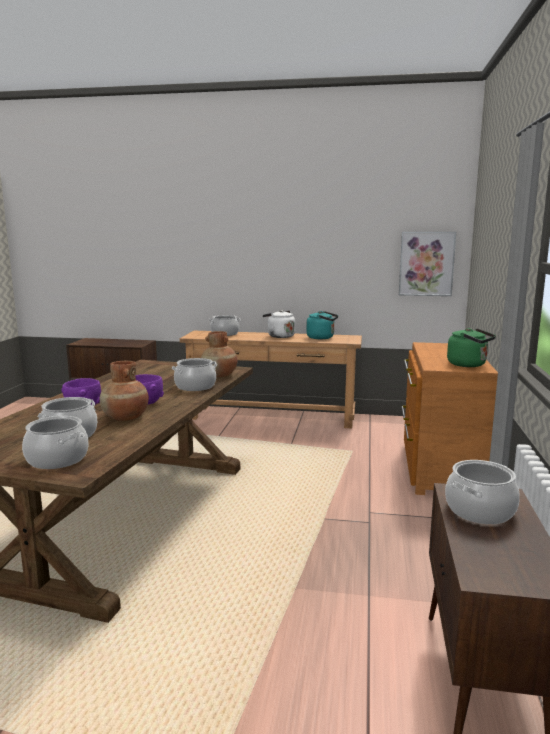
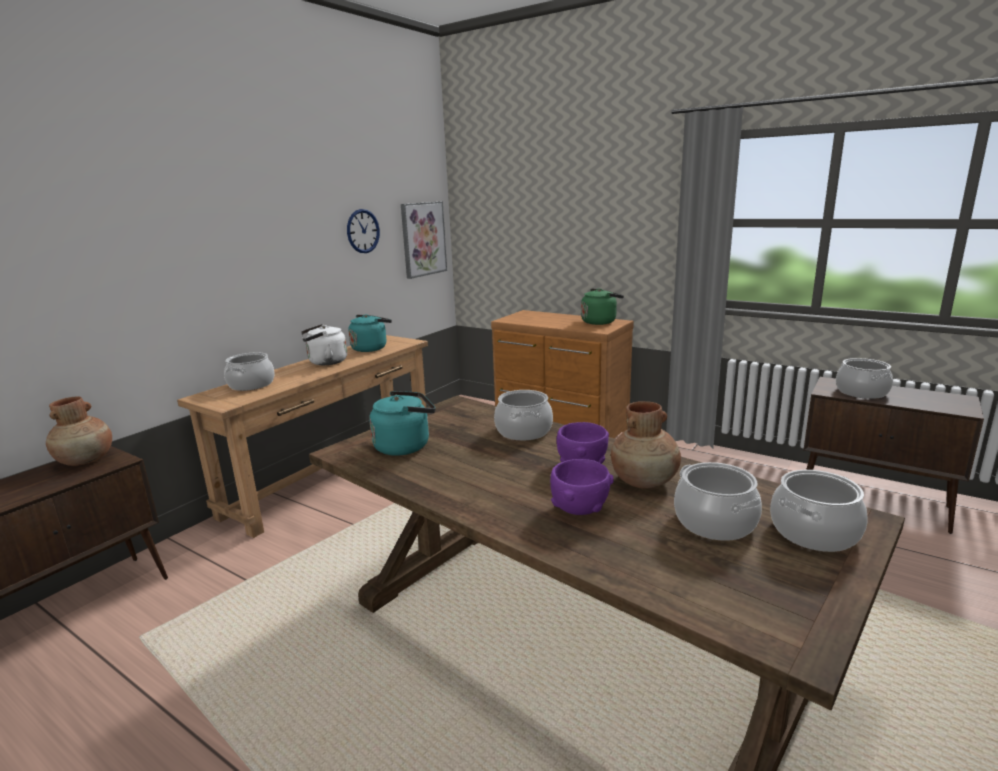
camera: 65 degrees left, 5 degrees up
brown vase [201,331,238,377] -> brown vase moved to [46,396,112,466]
none -> wall clock [347,209,380,253]
none -> turquoise kettle [369,391,436,456]

